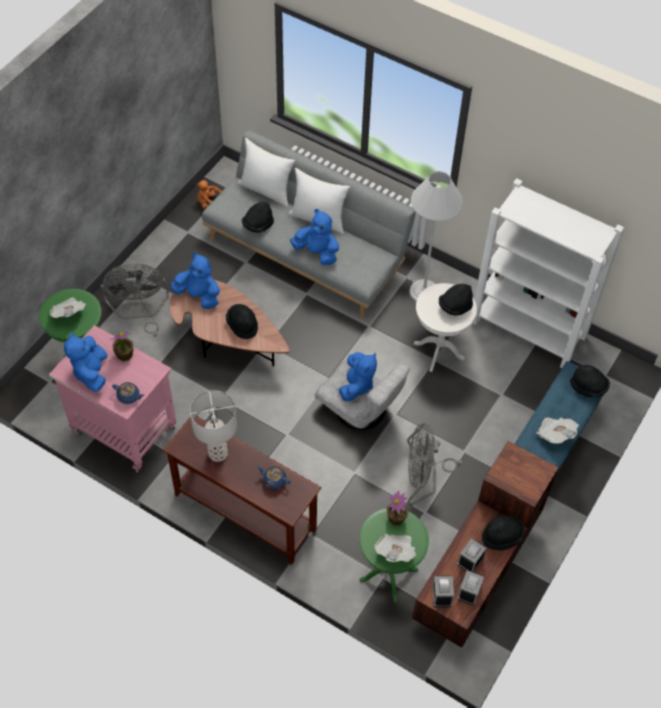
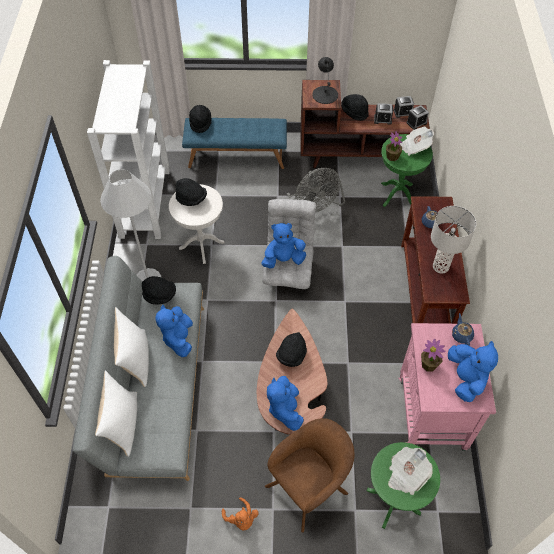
camera: 120 degrees left, 0 degrees up
blue plush toy [64,332,107,392] -> blue plush toy turned 60 degrees counterclockwise [448,341,498,402]
grey fan [101,264,169,337] -> brown armchair [265,418,355,533]
orange plush toy [196,180,222,209] -> orange plush toy moved to [222,498,259,531]
black hat [242,202,274,233] -> black hat moved to [142,276,176,305]
newspaper [536,417,579,444] -> none
none -> black table lamp [312,57,338,104]

